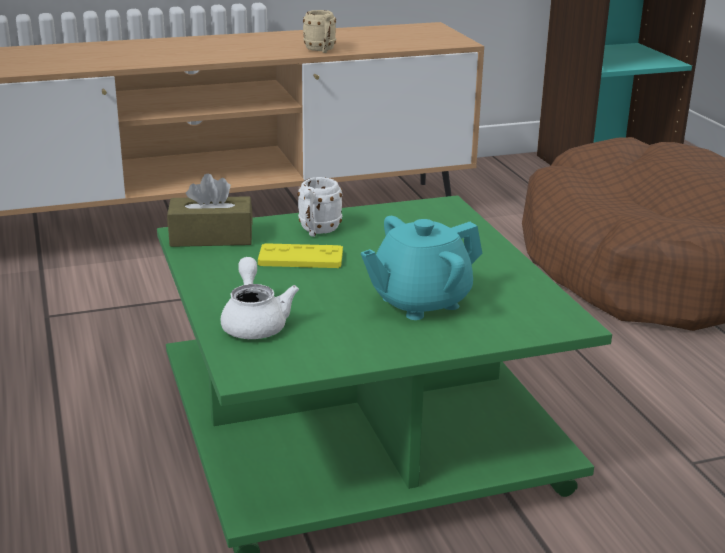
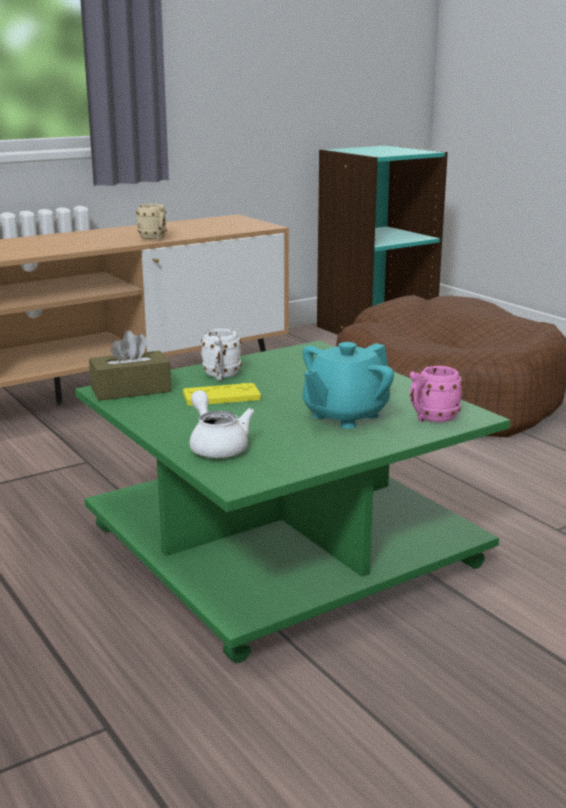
camera: 15 degrees left, 5 degrees down
none -> pink mug [410,366,463,422]

